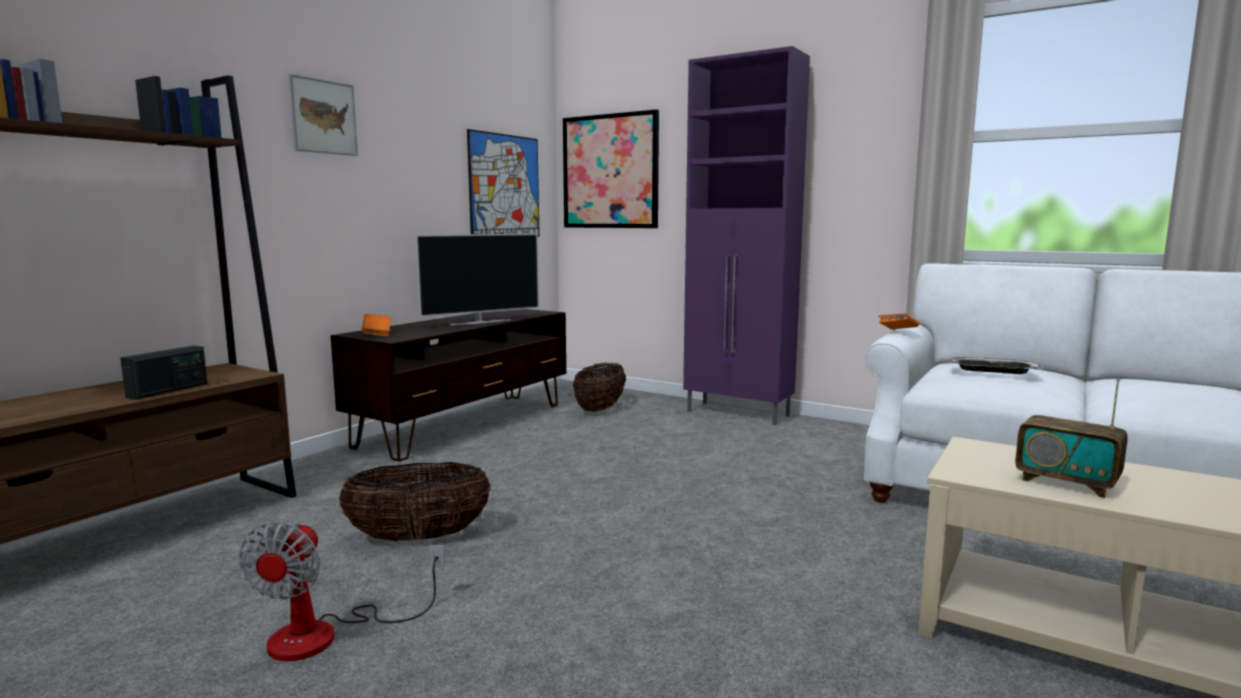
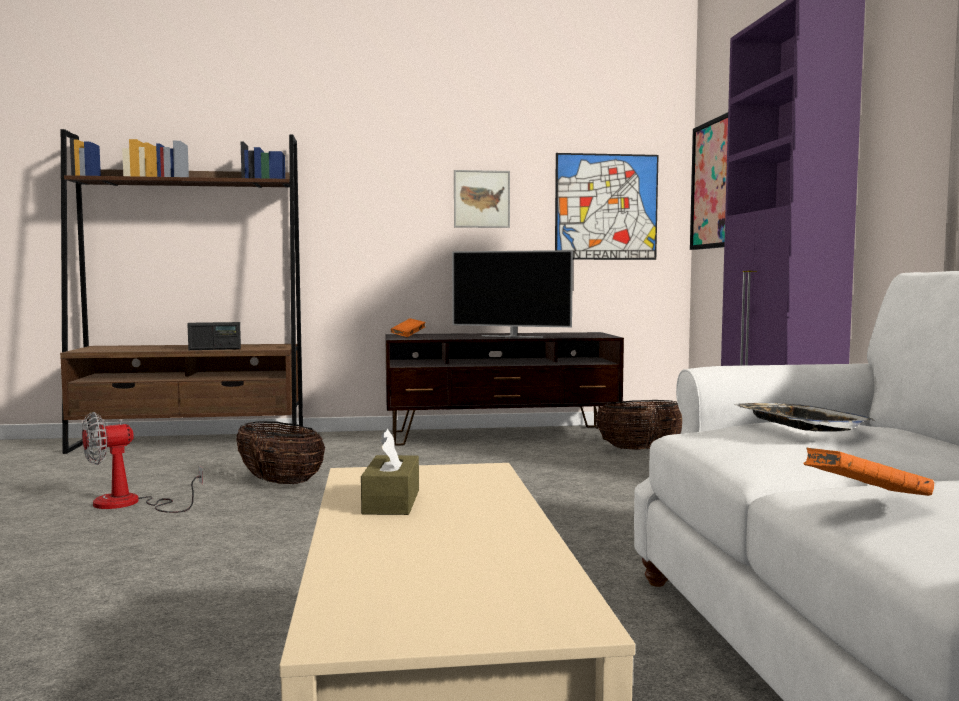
camera: 50 degrees right, 5 degrees down
picture [288,74,358,156] -> picture moved to [454,170,510,228]
orange book [879,313,919,329] -> orange book moved to [804,448,934,496]
radio [1015,379,1128,498] -> brown tissue box [361,429,419,515]

